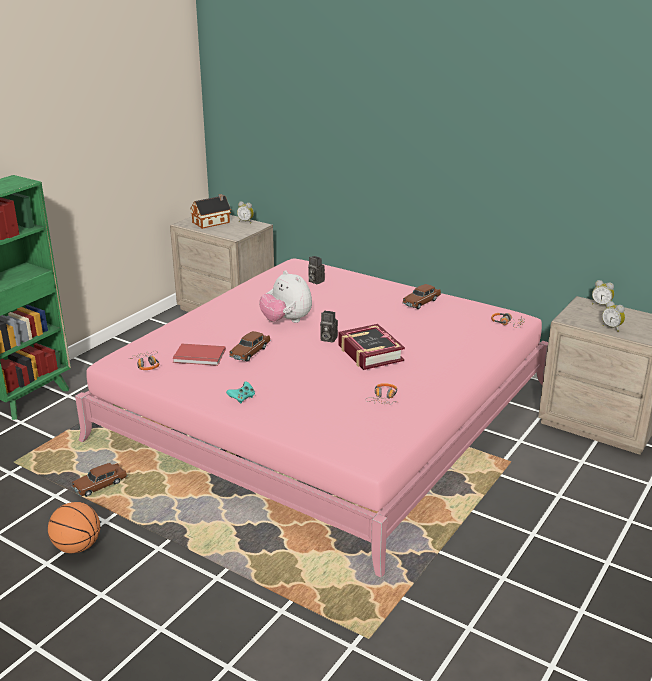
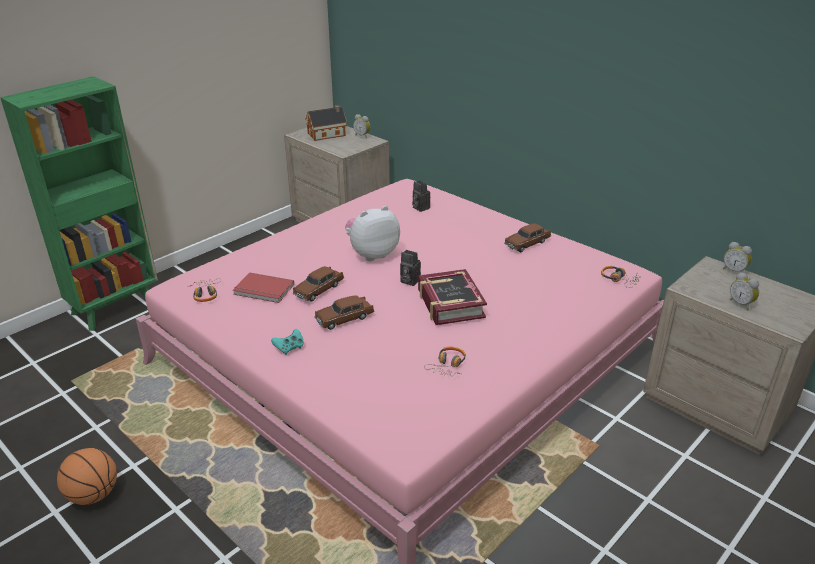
camera: 10 degrees right, 5 degrees up
brown toy car [72,463,127,497] -> brown toy car moved to [314,295,375,330]
plush toy [259,270,312,323] -> plush toy turned 90 degrees clockwise [345,206,400,261]

